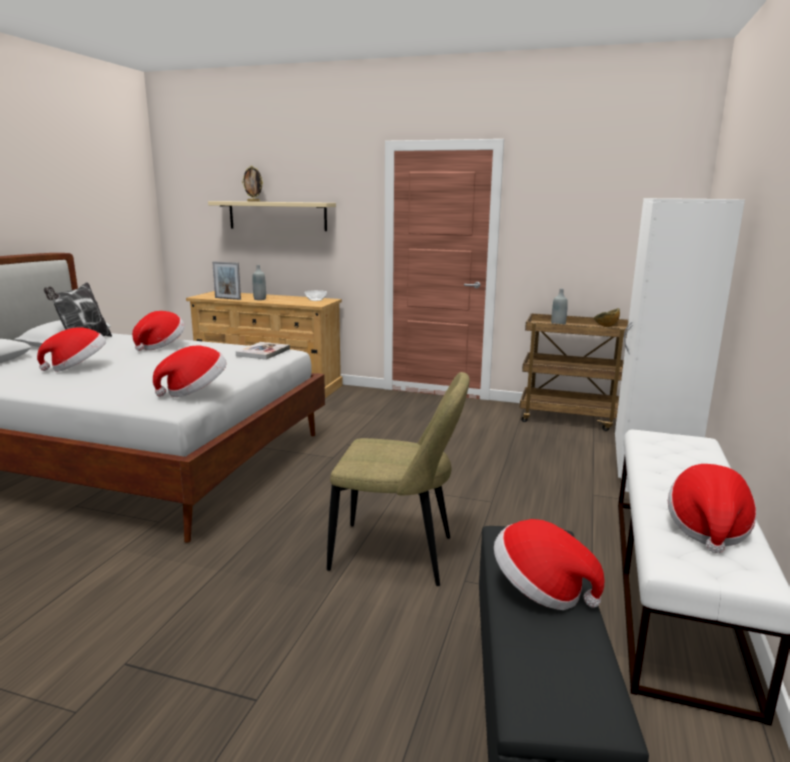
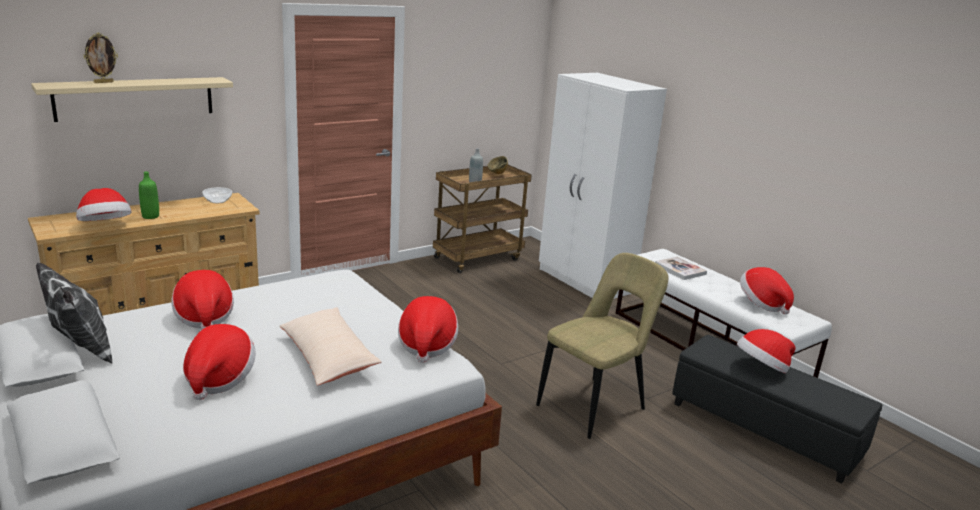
camera: 55 degrees left, 5 degrees up
picture frame [212,261,241,300] -> hat [76,188,131,221]
book [236,342,290,360] -> book moved to [655,256,707,280]
grey bottle [252,265,266,300] -> green bottle [139,171,159,219]
none -> beige pillow [280,307,382,385]

